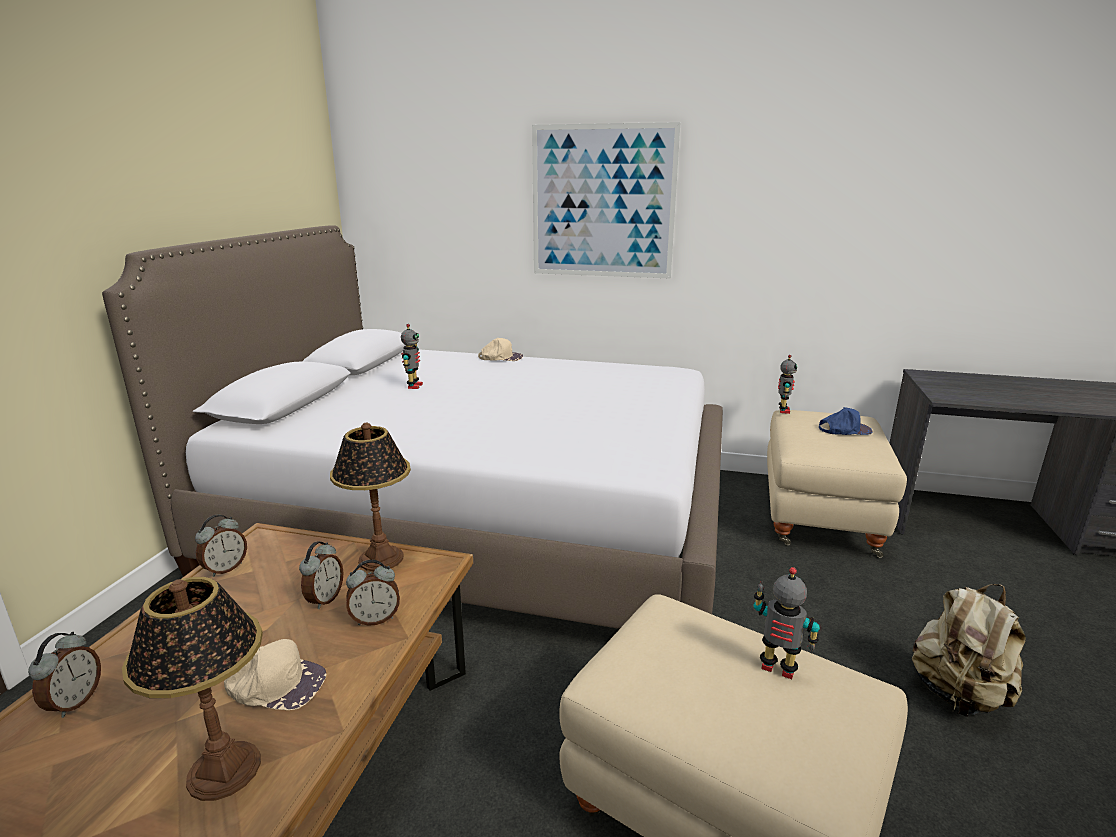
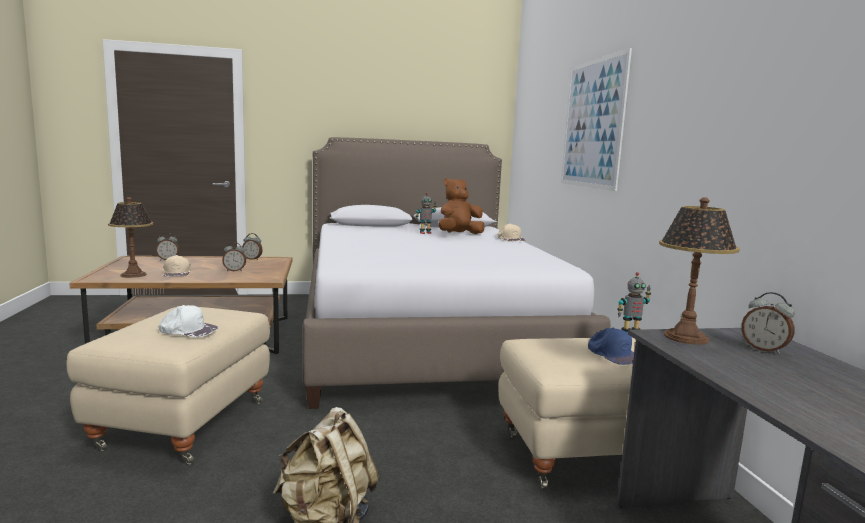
camera: 65 degrees right, 10 degrees down
table lamp [330,423,411,571] -> table lamp moved to [659,197,740,345]
alarm clock [346,560,400,626] -> alarm clock moved to [741,292,795,354]
toy robot [754,567,820,679] -> white cap [159,305,218,337]
none -> brown plush toy [438,178,484,234]

